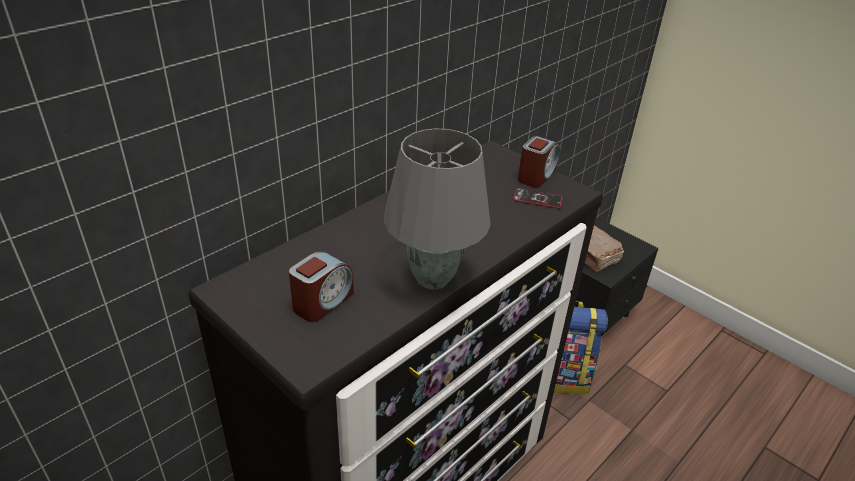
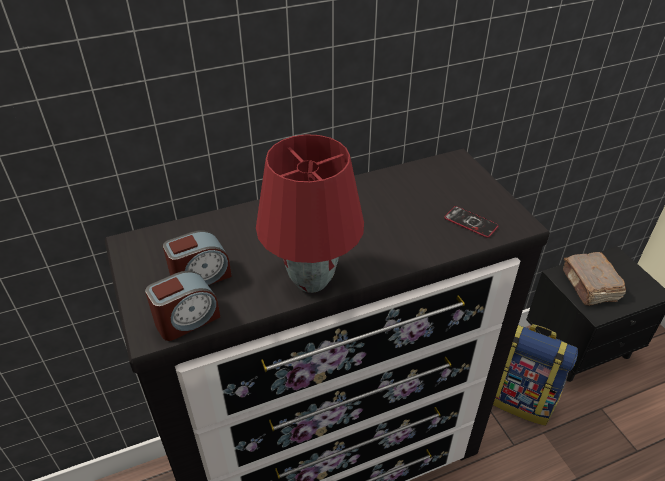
camera: 25 degrees right, 5 degrees up
grey table lamp [384,128,491,290] -> red table lamp [256,134,364,293]
alarm clock [518,136,560,188] -> alarm clock moved to [145,271,220,341]

